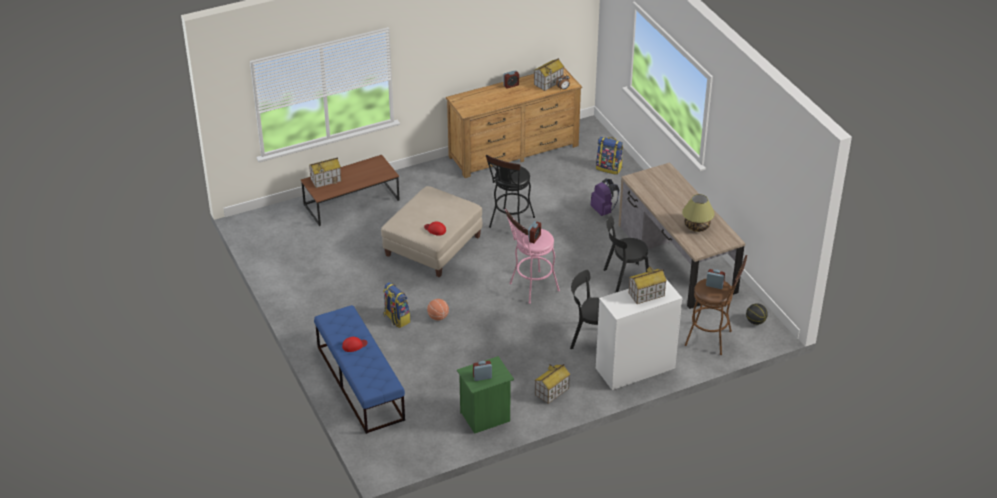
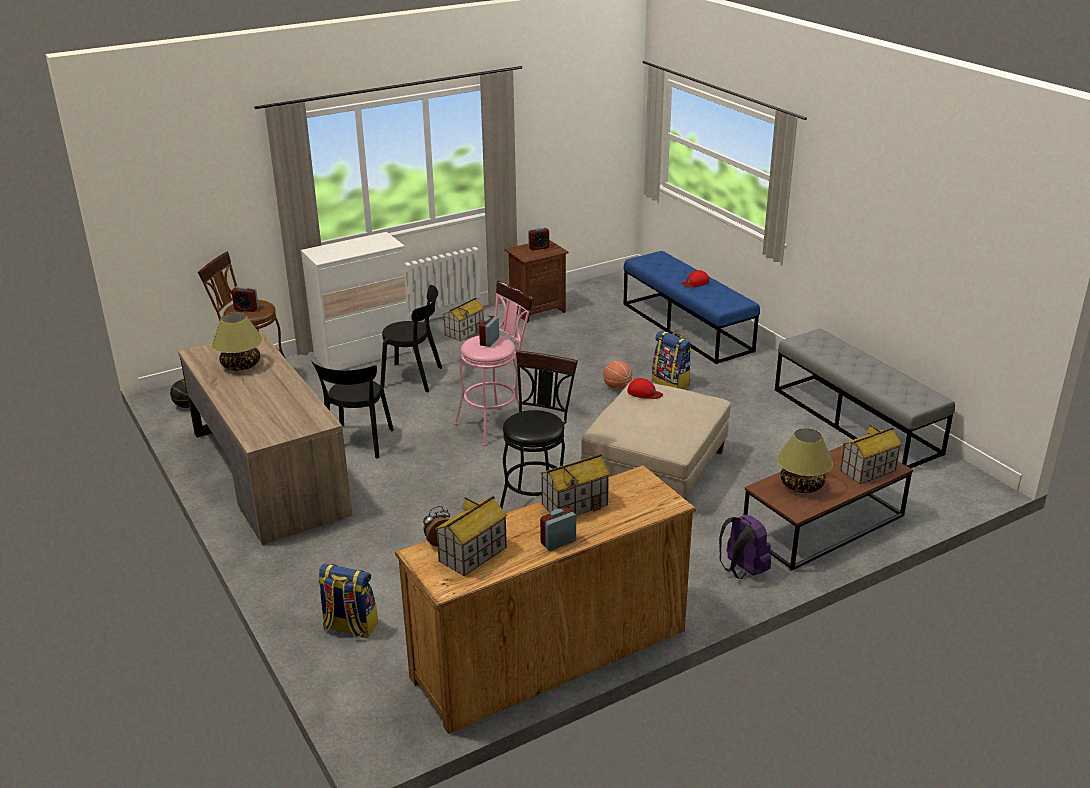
camera: 175 degrees right, 10 degrees down
green nightstand [457,356,514,434] -> brown nightstand [504,240,569,323]
purple backpack [591,179,620,216] -> purple backpack moved to [719,515,771,579]
black chair [604,216,649,293] -> black chair turned 120 degrees clockwise [311,361,394,459]
toy house [629,266,667,304] -> toy house moved to [540,454,610,516]
none -> grey bench [775,329,955,468]
none -> table lamp [777,428,833,493]

